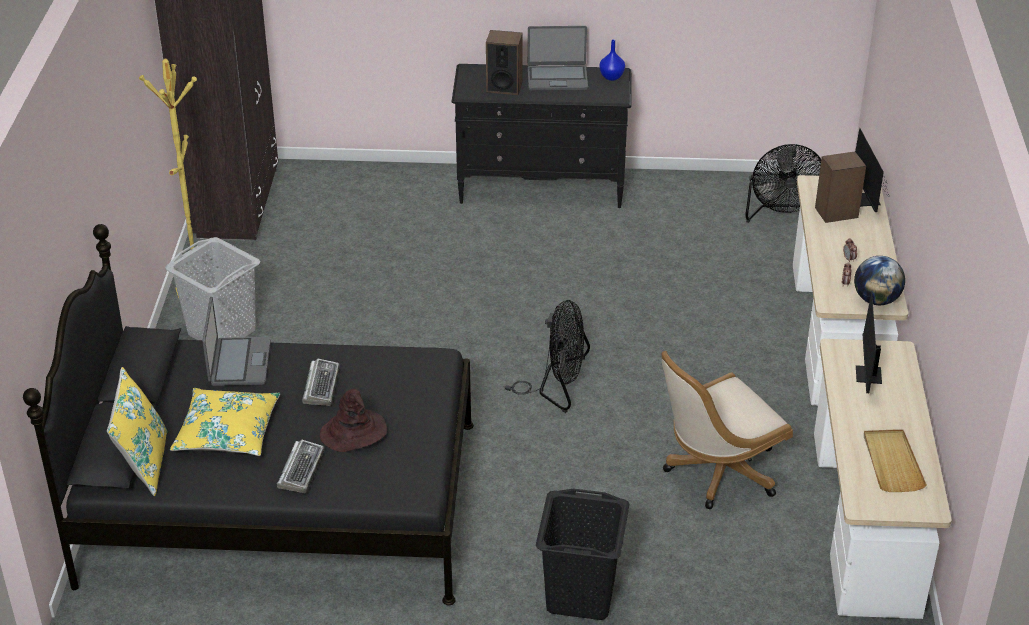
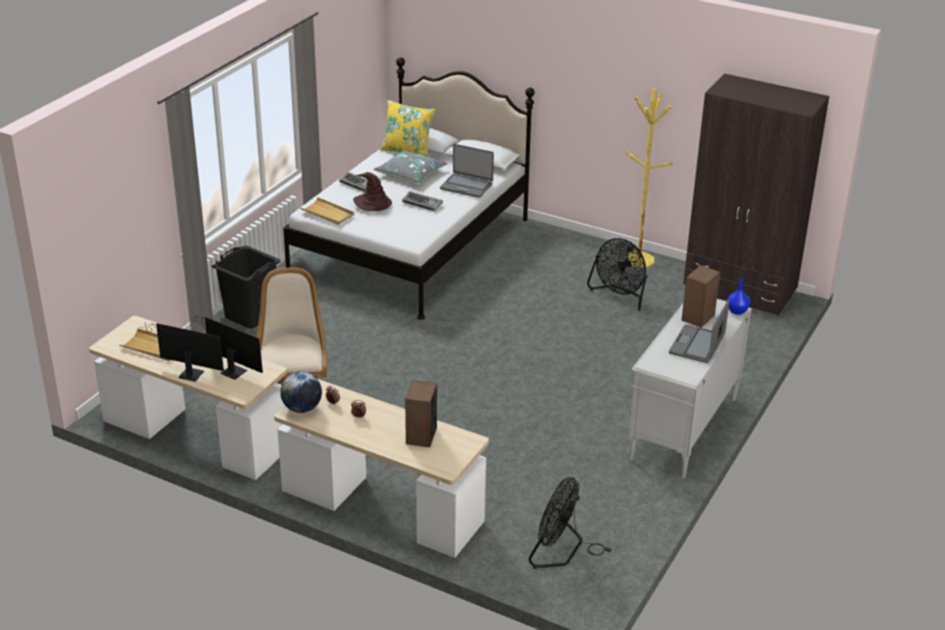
camera: 115 degrees right, 5 degrees down
black bed [23,224,474,606] -> white bed [283,58,535,320]
grey laundry basket [165,237,260,340] -> none
yellow pillow [170,388,280,456] -> grey pillow [374,150,447,184]
black dresser [452,64,631,208] -> white dresser [629,299,752,479]
black fan [504,300,590,413] -> black fan moved to [587,238,648,311]
blue vase [599,39,625,81] -> blue vase moved to [727,279,750,315]
monitor [855,128,889,212] -> monitor moved to [144,323,224,382]
none -> beige tray [300,197,354,225]

